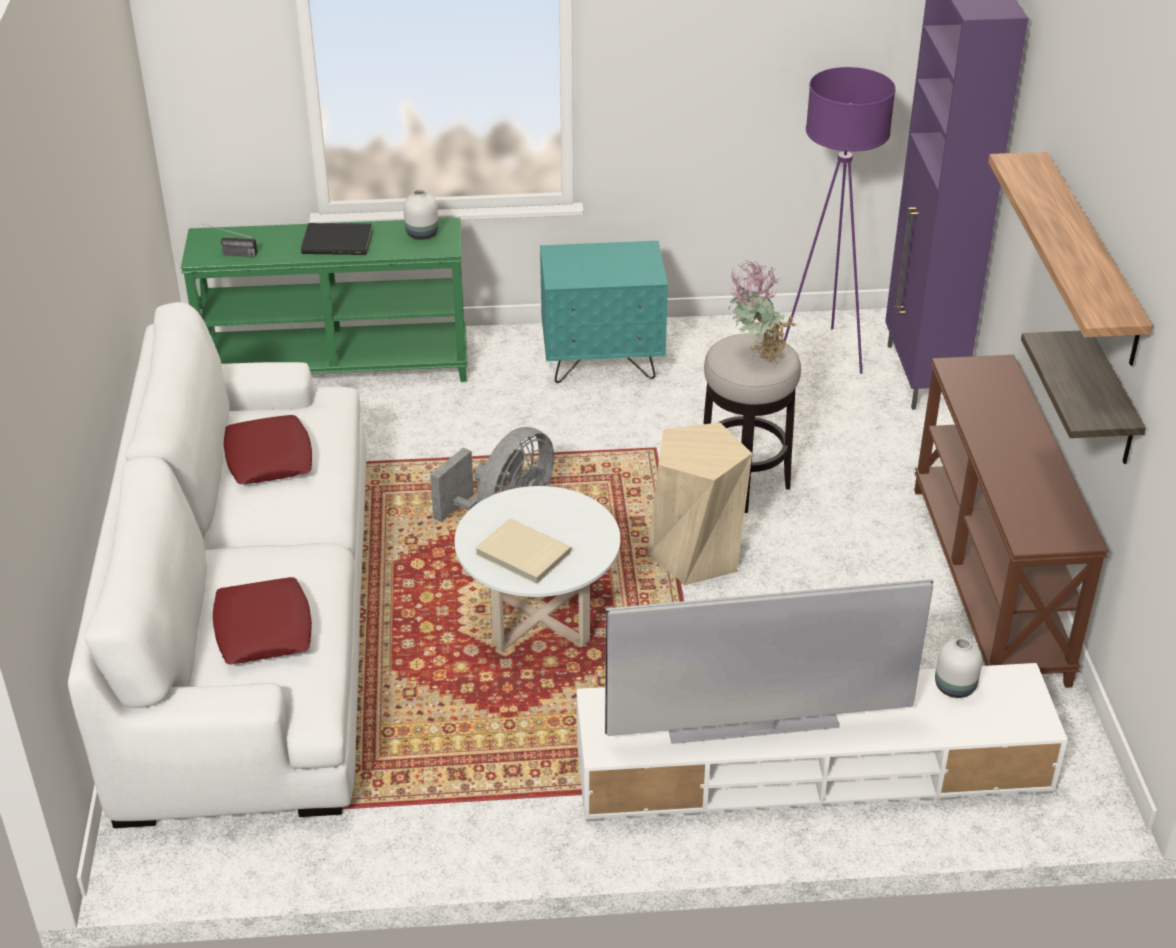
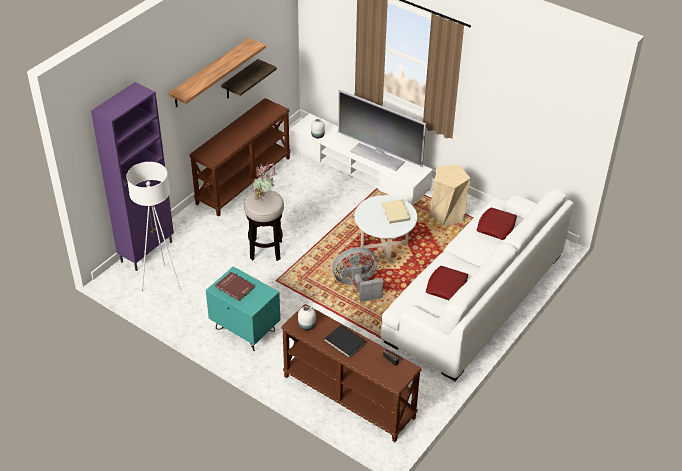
camera: 140 degrees left, 5 degrees up
green console table [181,218,468,382] -> brown console table [281,304,422,442]
beige stool [647,422,752,585] -> beige stool moved to [429,165,471,226]
purple floor lamp [784,67,896,374] -> white floor lamp [126,162,181,291]
none -> red book [215,272,255,301]

